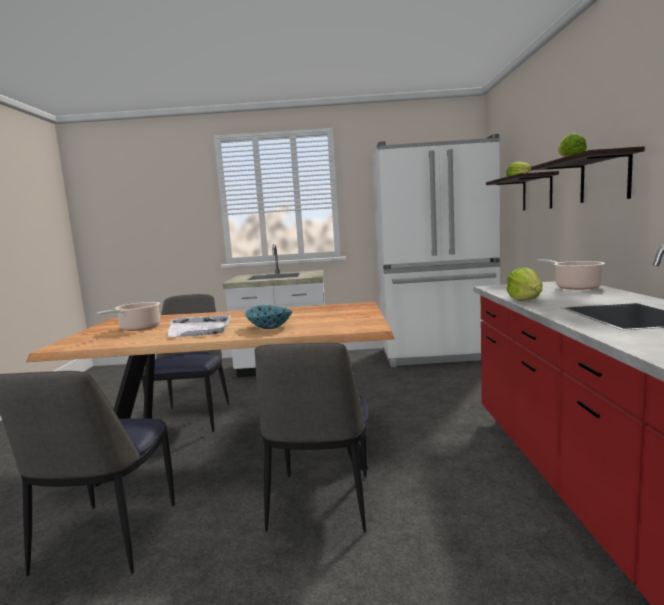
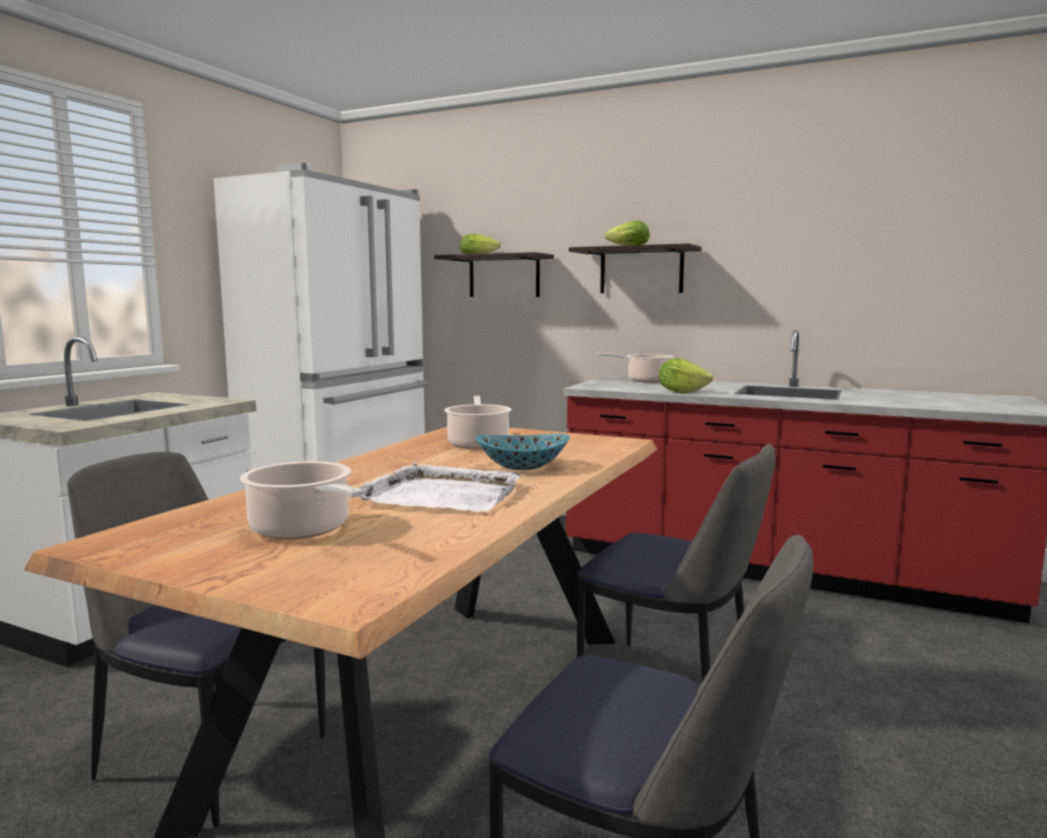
camera: 65 degrees left, 0 degrees up
none -> cooking pot [444,396,512,449]

